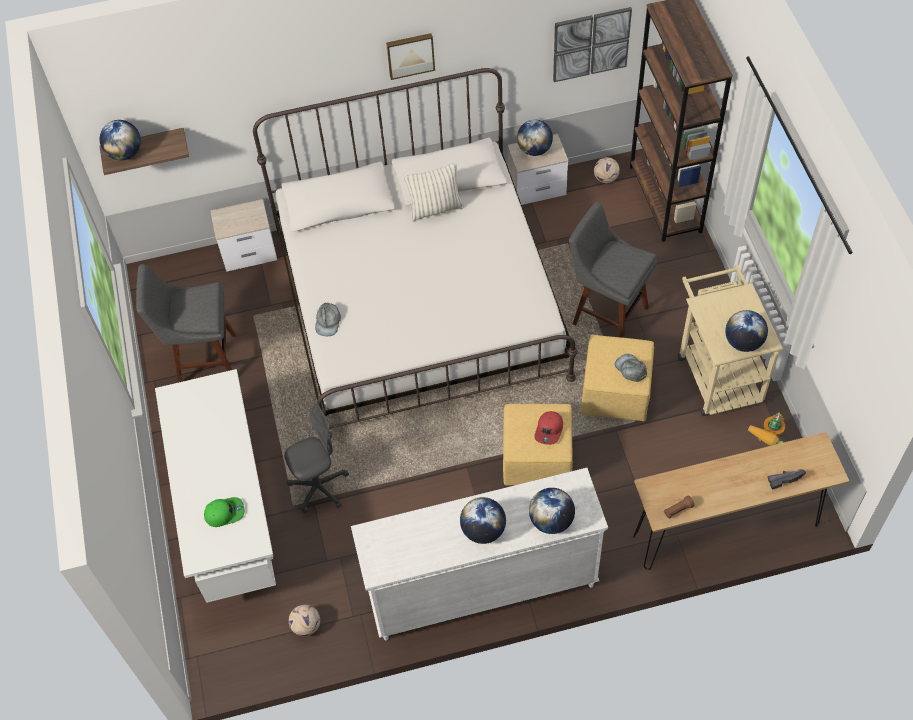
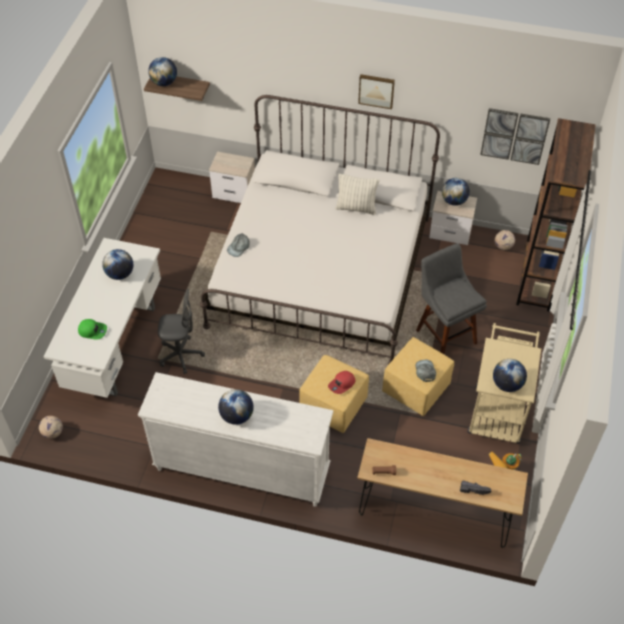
camera: 25 degrees right, 5 degrees down
grey stool [136,264,236,383] -> none
football [289,605,320,636] -> football moved to [39,416,63,439]
globe [529,488,575,534] -> globe moved to [102,249,133,280]

